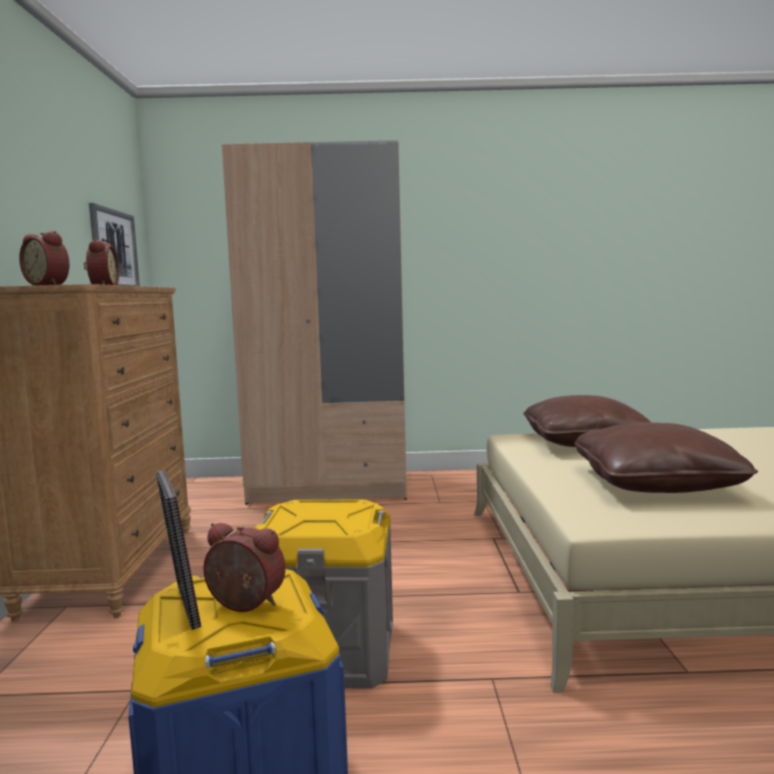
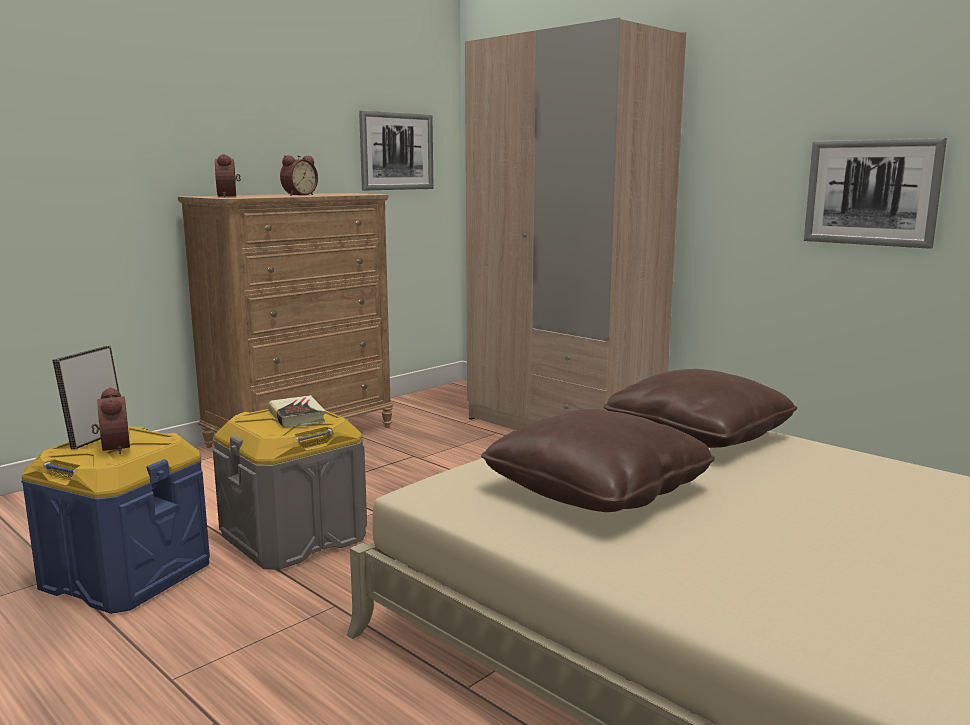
camera: 45 degrees right, 5 degrees up
none -> book [268,395,326,428]
none -> picture [804,138,947,249]

